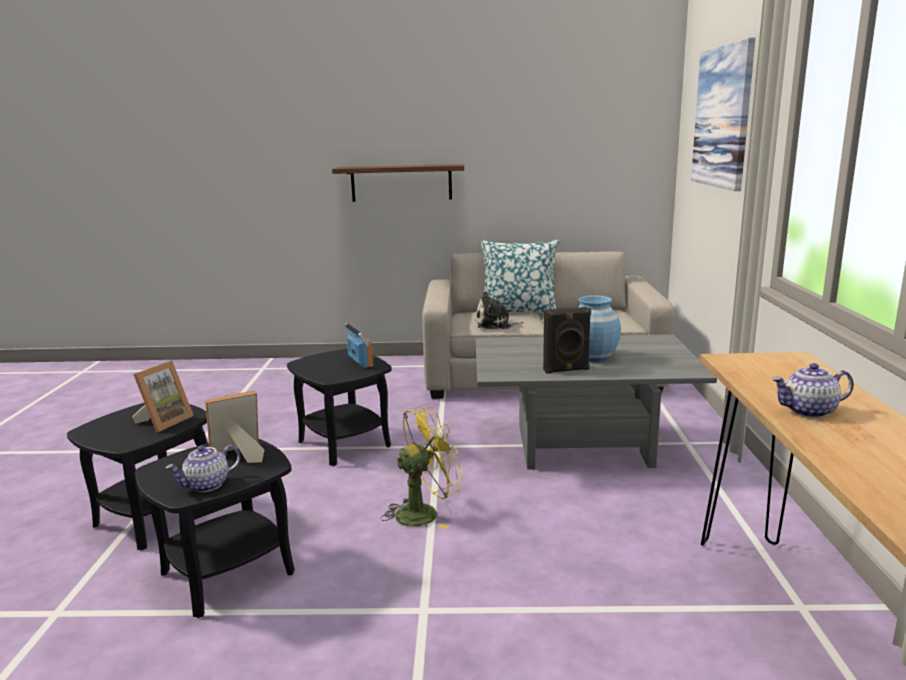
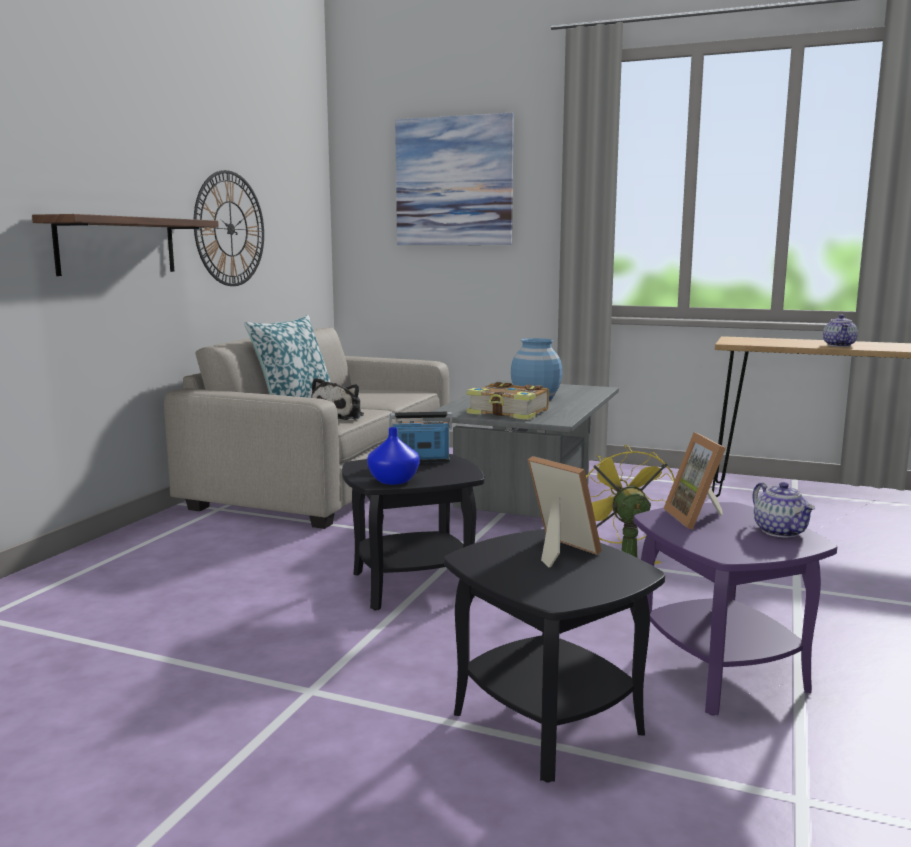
camera: 70 degrees left, 5 degrees down
black side table [135,439,295,618] -> purple side table [633,502,837,716]
black speaker [543,307,591,374] -> none
none -> wall clock [194,170,264,286]
none -> blue vase [367,427,419,485]
none -> book [467,382,549,420]

